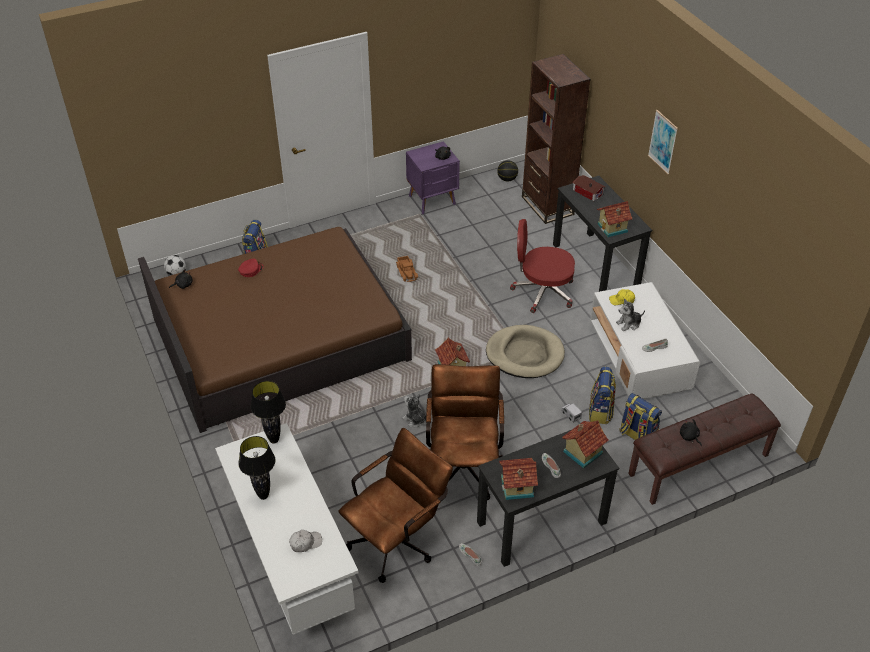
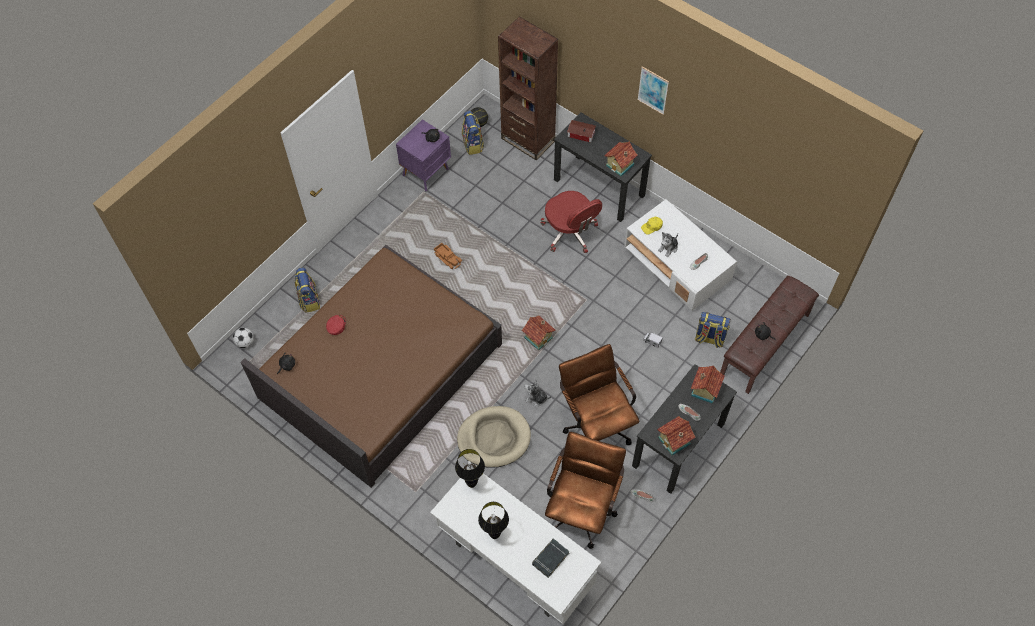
camera: 25 degrees left, 15 degrees up
white cap [289,530,322,552] -> black book [532,539,570,578]
beige dog bed [486,325,565,378] -> beige dog bed moved to [457,406,531,468]
red office chair [510,219,575,313] -> red office chair turned 105 degrees counterclockwise [540,191,602,253]
backpack [589,366,616,424] -> backpack moved to [462,111,484,155]

